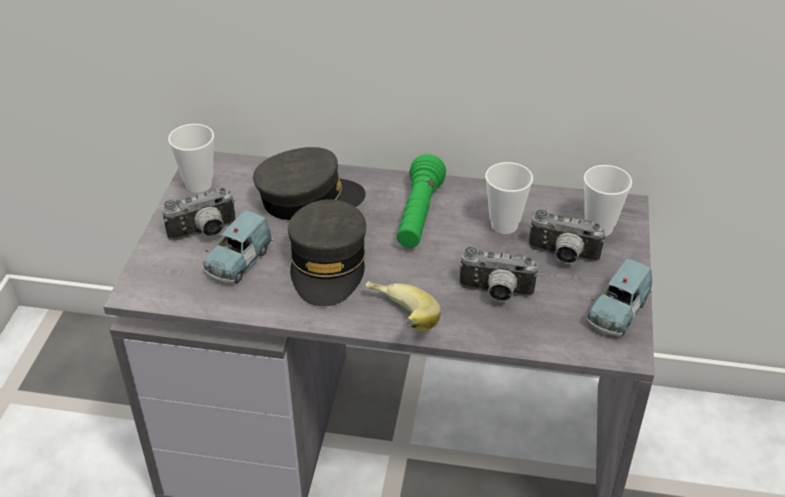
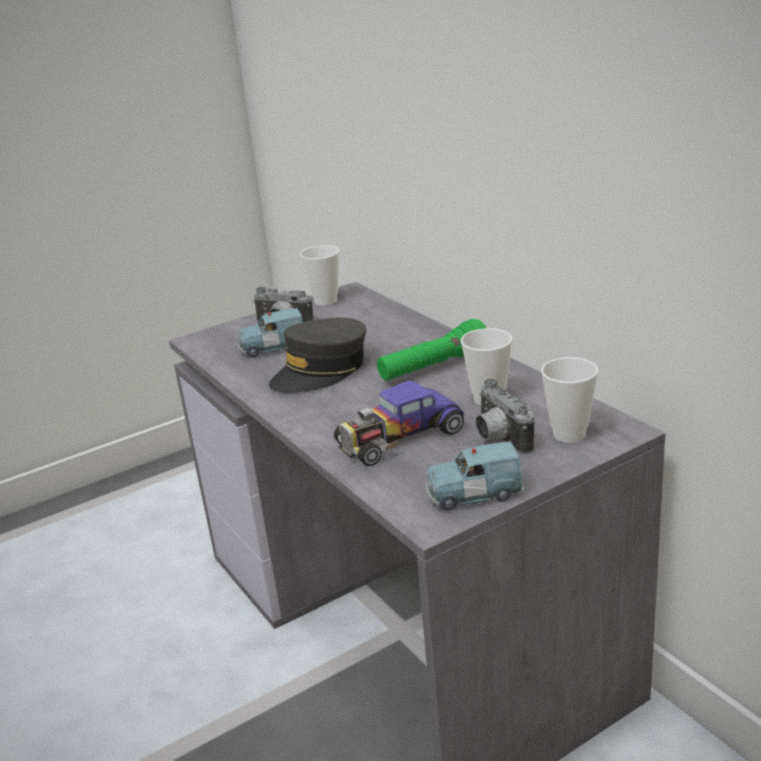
camera: 50 degrees right, 15 degrees down
grey cap [253,147,366,220] -> none
banana [365,281,441,331] -> none
camera [459,247,538,302] -> toy car [334,381,464,466]

